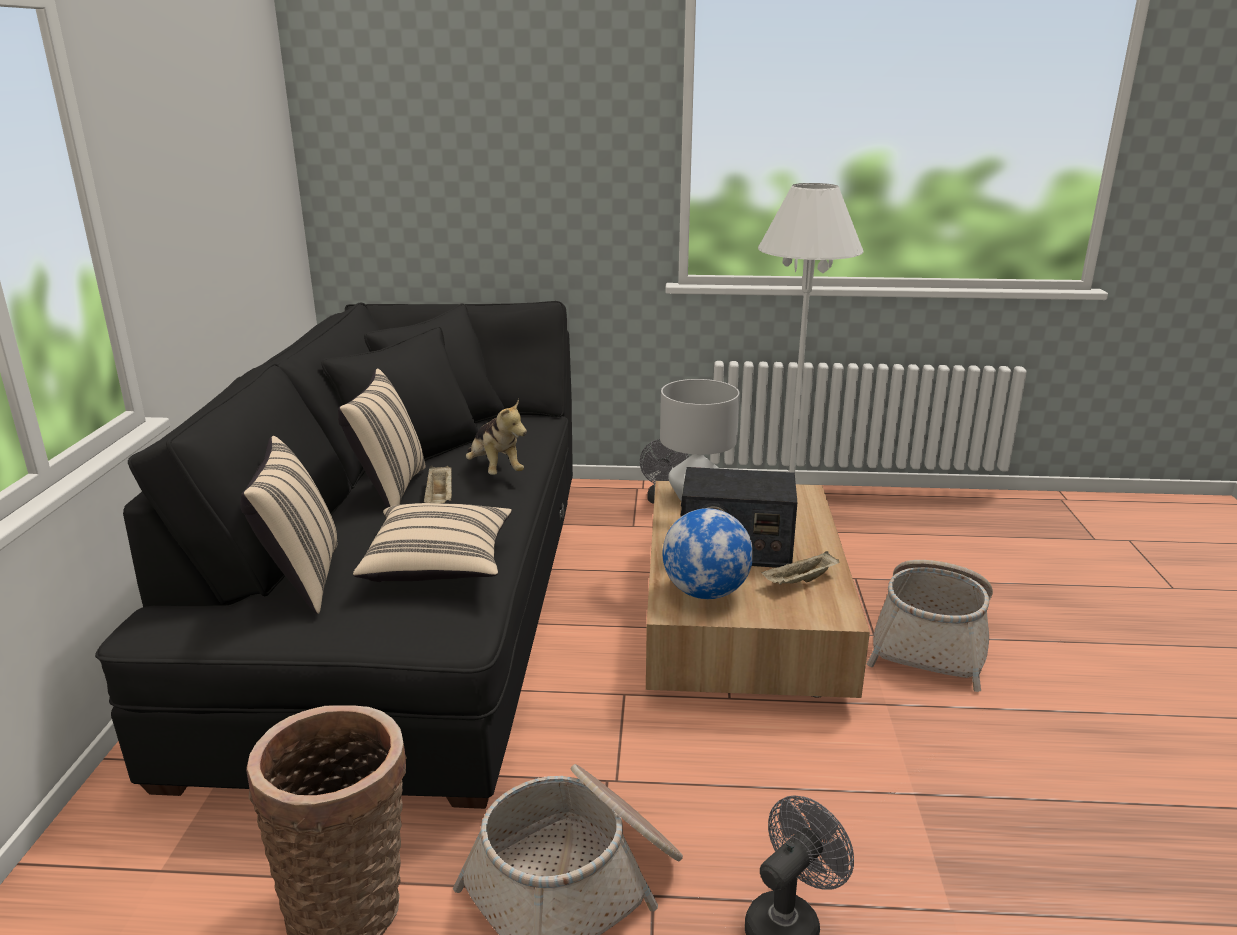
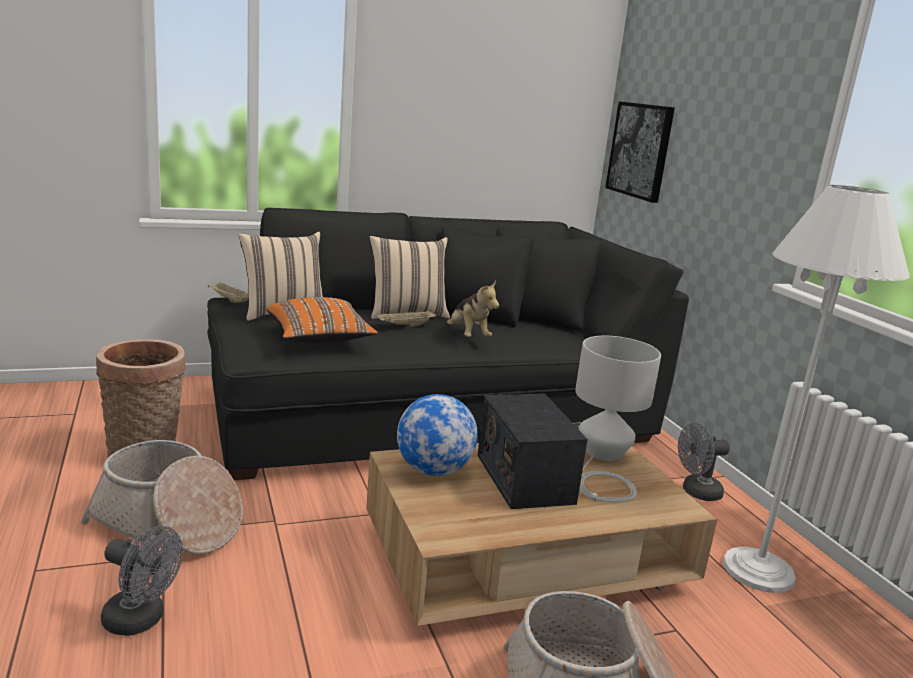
camera: 65 degrees right, 5 degrees down
beige pillow [353,503,512,582] -> orange pillow [266,297,378,343]
plush toy [466,399,527,475] -> plush toy turned 60 degrees counterclockwise [446,281,499,337]
beige tray [762,551,839,585] -> beige tray moved to [208,282,249,303]
none -> picture [605,101,675,203]

